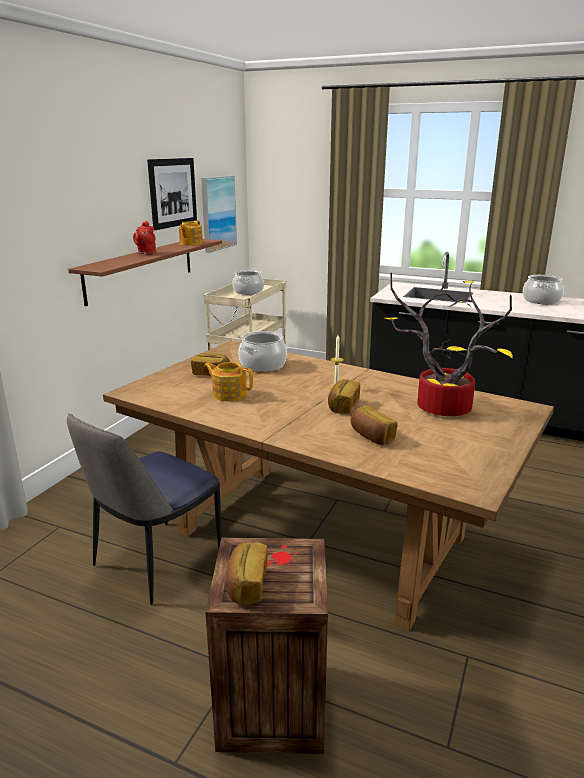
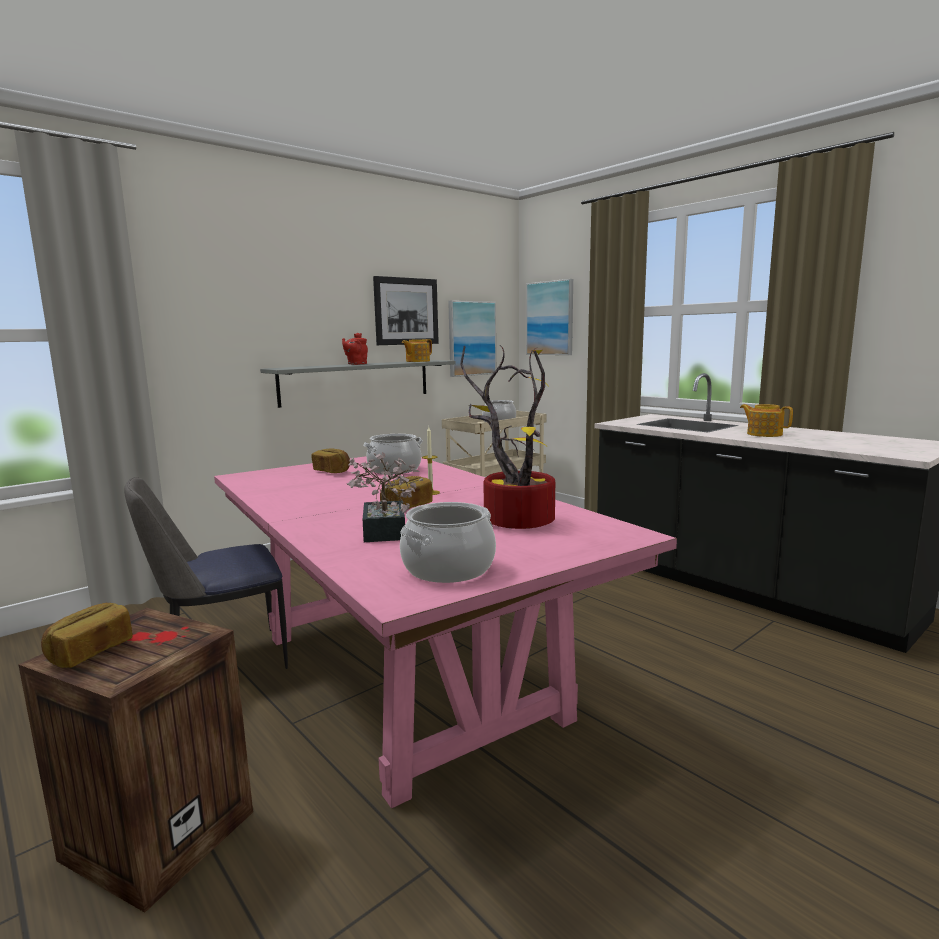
camera: 25 degrees right, 10 degrees down
brown shelf [68,239,222,306] -> grey shelf [260,360,456,408]
brown dining table [103,341,554,631] -> pink dining table [214,456,677,808]
teapot [204,362,253,401] -> teapot moved to [740,404,793,437]
bread [350,406,398,445] -> potted plant [347,452,423,542]
cooking pot [523,275,564,304] -> cooking pot moved to [400,502,496,583]
none -> picture [526,279,573,355]

